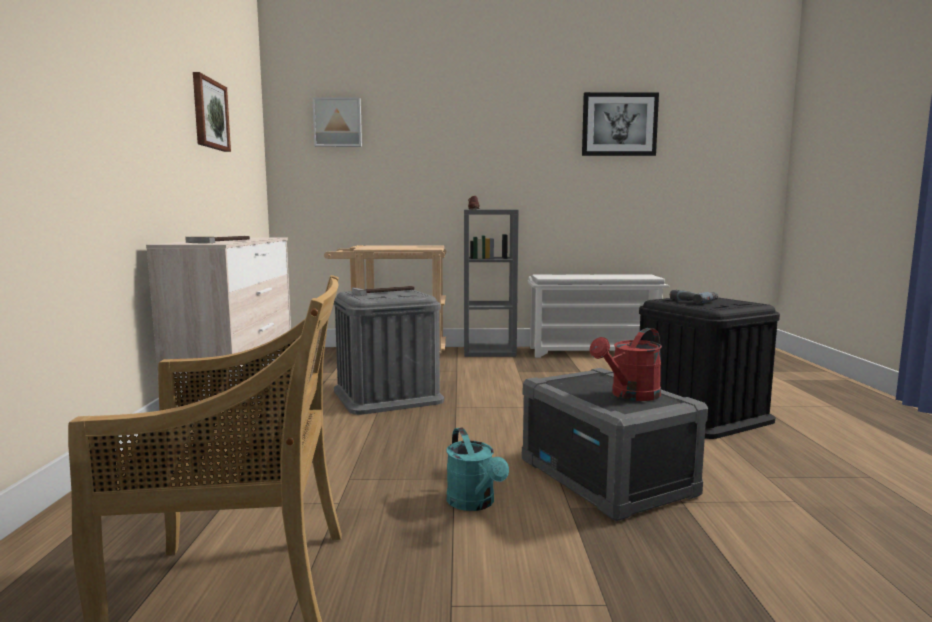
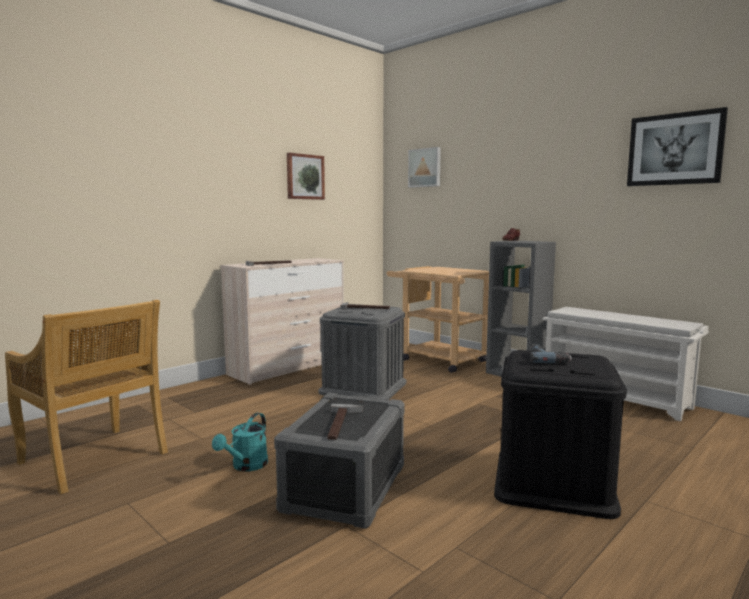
camera: 45 degrees right, 0 degrees up
red watering can [590,328,662,401] -> hammer [327,404,363,440]

